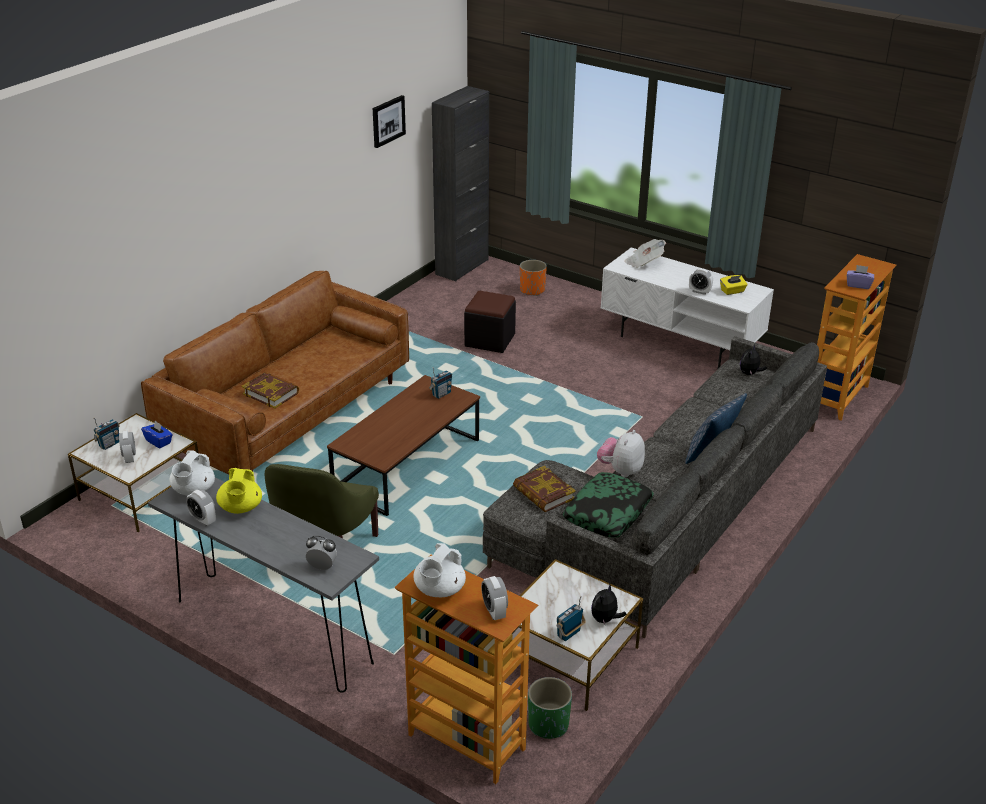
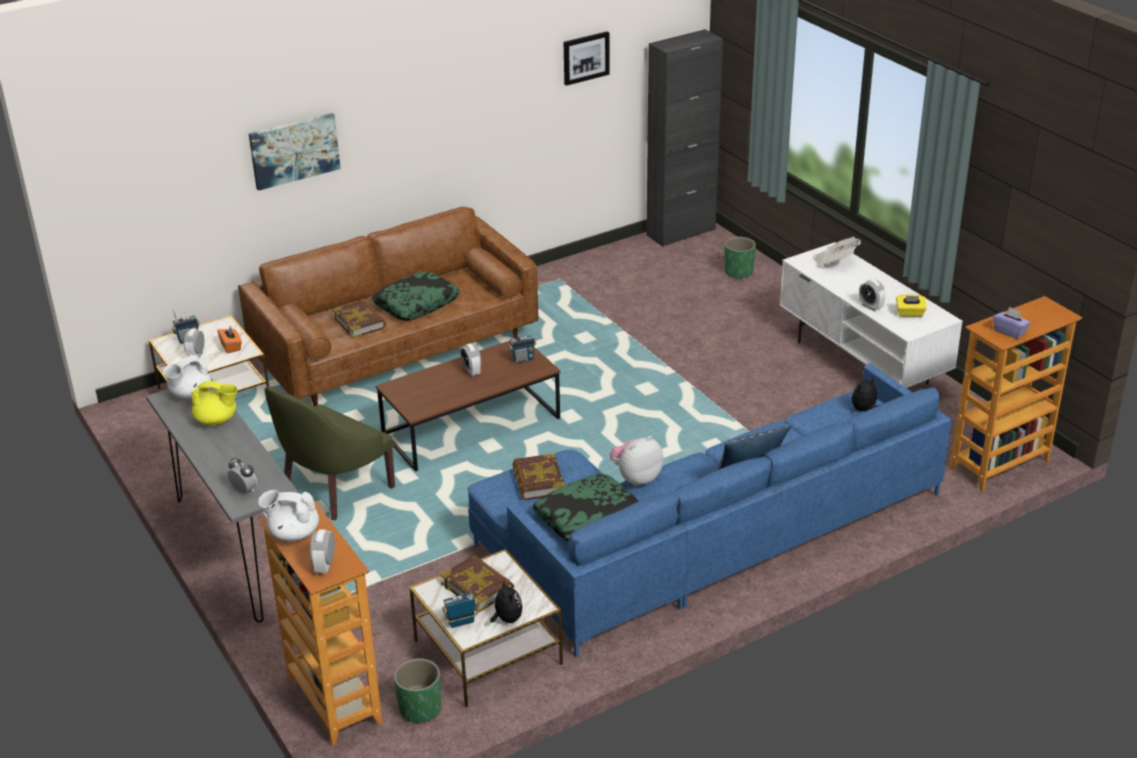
camera: 25 degrees right, 0 degrees up
blue tissue box [141,421,173,448] -> orange tissue box [217,326,242,353]
alarm clock [186,490,216,527] -> alarm clock moved to [461,343,481,377]
yellow teapot [216,468,262,514] -> yellow teapot turned 105 degrees counterclockwise [191,381,238,425]
white teapot [414,543,466,597] -> white teapot turned 45 degrees clockwise [258,490,319,541]
black ottoman [464,291,516,353] -> none
grey sofa [483,336,827,638] -> blue sofa [468,364,951,657]
orange planter [520,260,547,296] -> green planter [724,237,756,279]
plush toy [591,584,626,624] -> plush toy turned 105 degrees clockwise [490,580,523,623]
none -> picture [249,113,341,191]
none -> pillow [371,271,460,321]
none -> book [440,555,514,613]

